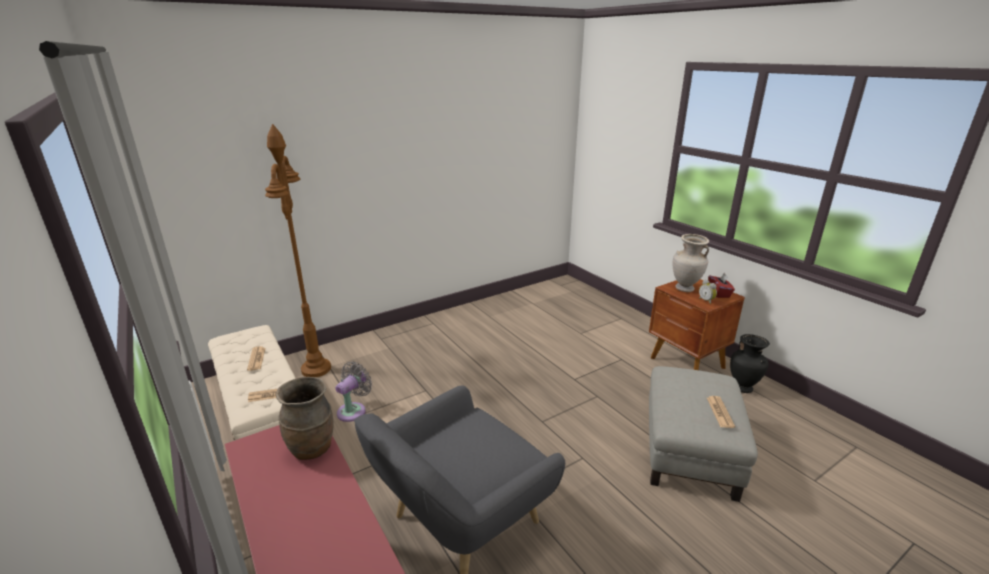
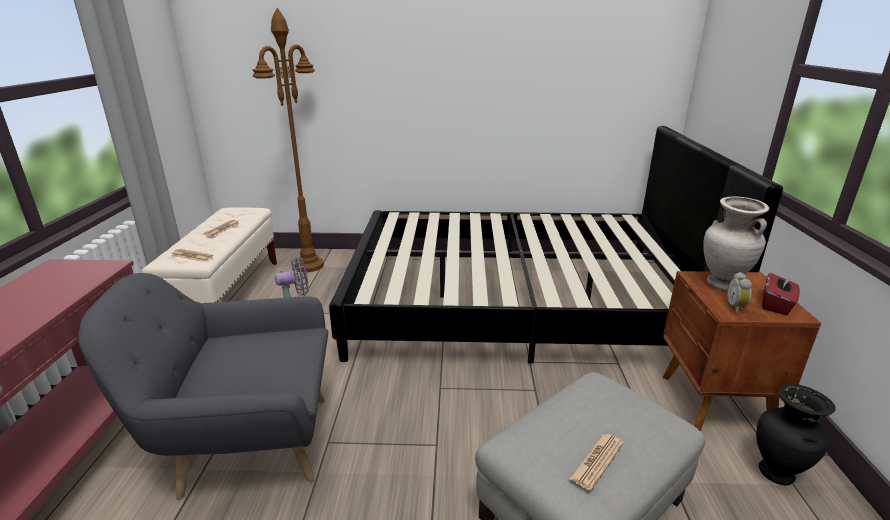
camera: 35 degrees right, 0 degrees up
brown vase [276,377,333,460] -> none
none -> black bed [329,126,783,363]

